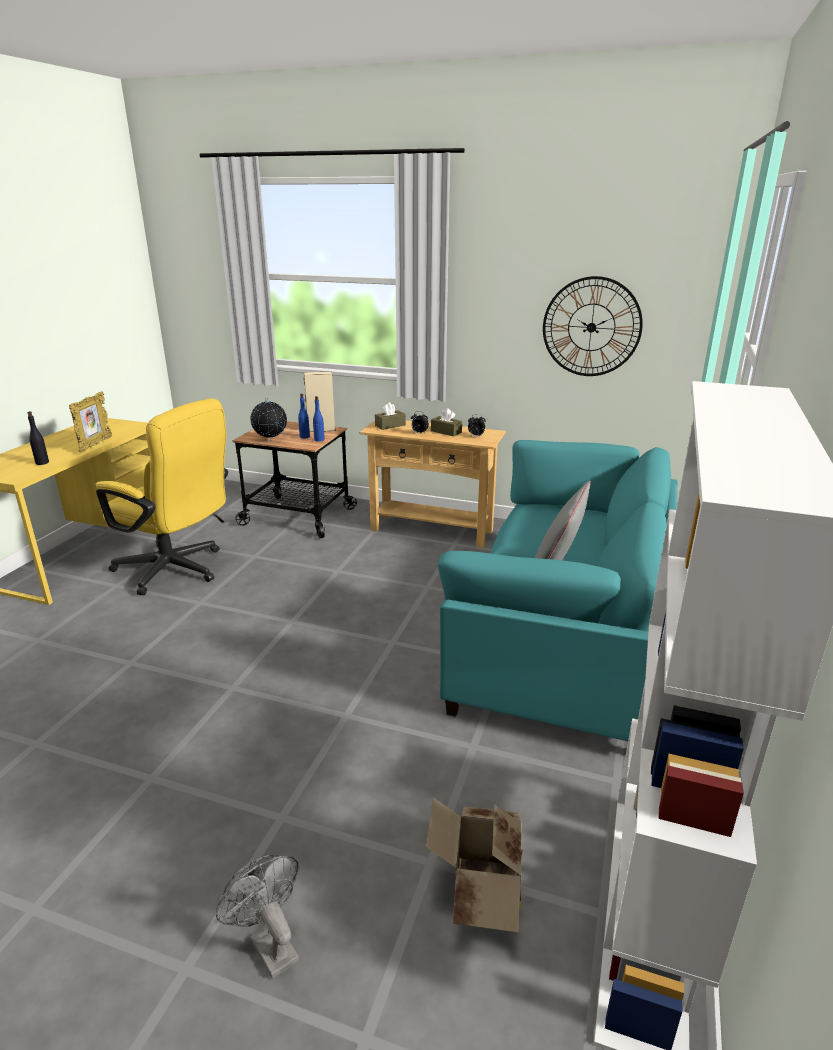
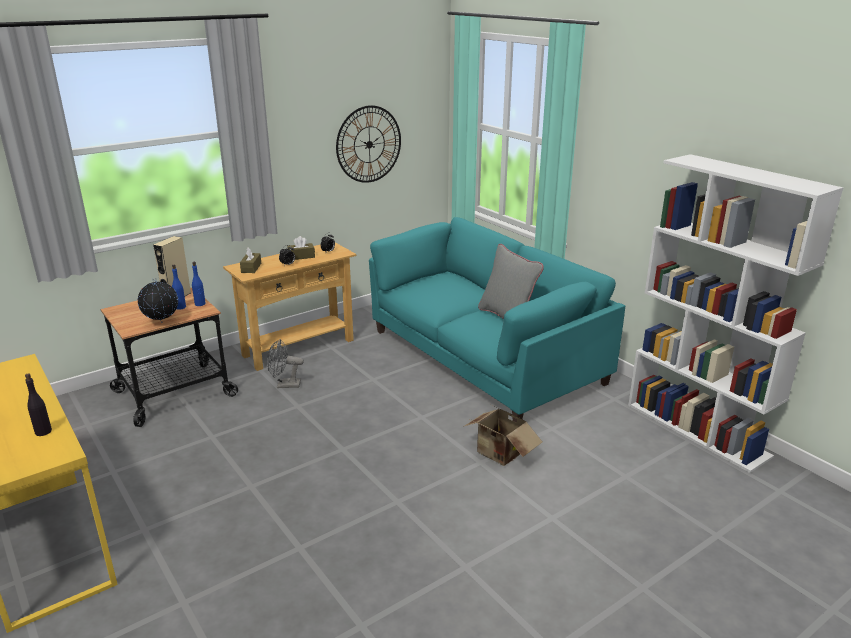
camera: 55 degrees left, 0 degrees up
picture frame [69,391,112,453] -> none
yellow office chair [96,398,228,595] -> none
grey fan [216,855,299,979] -> grey fan moved to [267,339,304,388]
cardboard box [426,797,523,933] -> cardboard box moved to [463,406,542,466]

